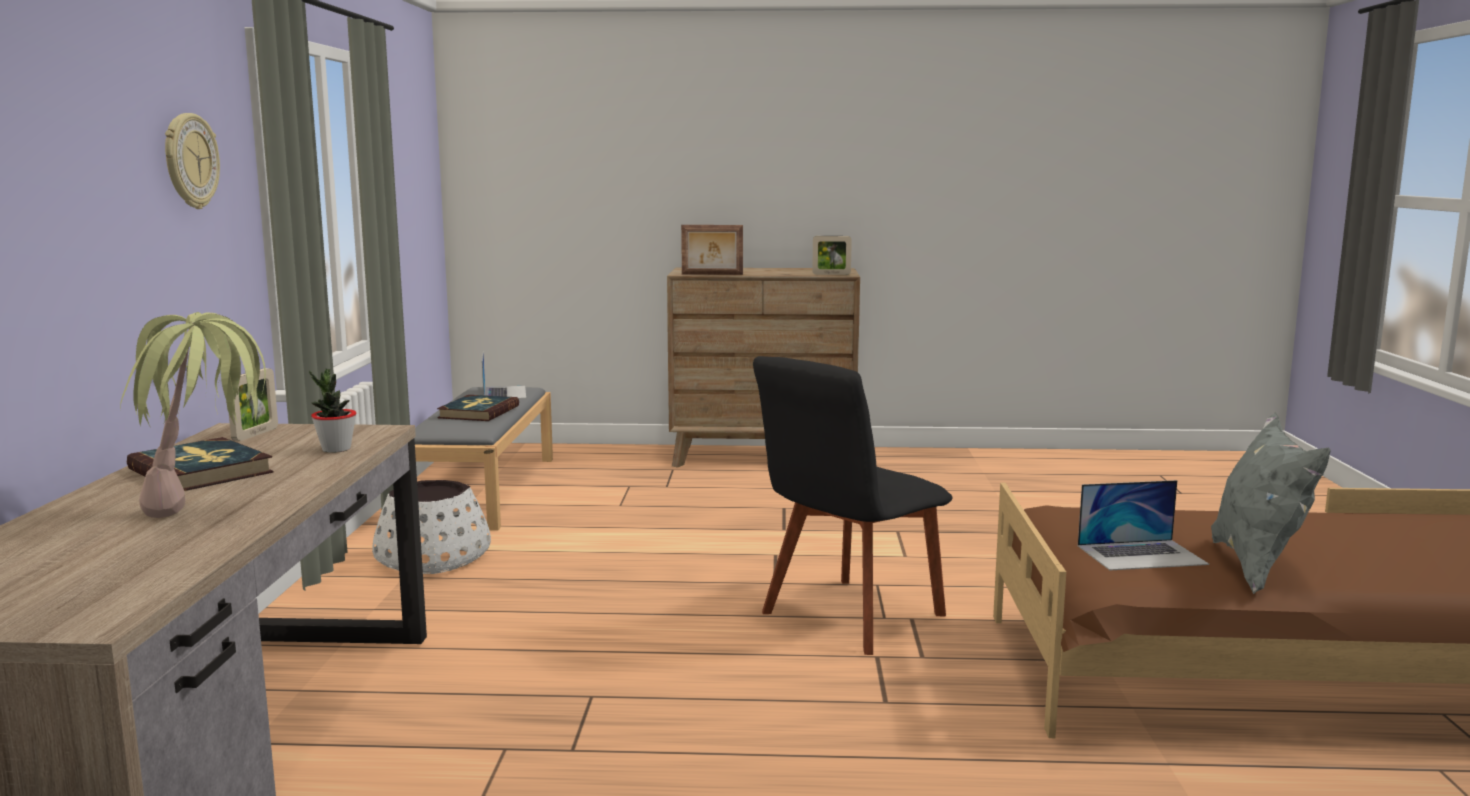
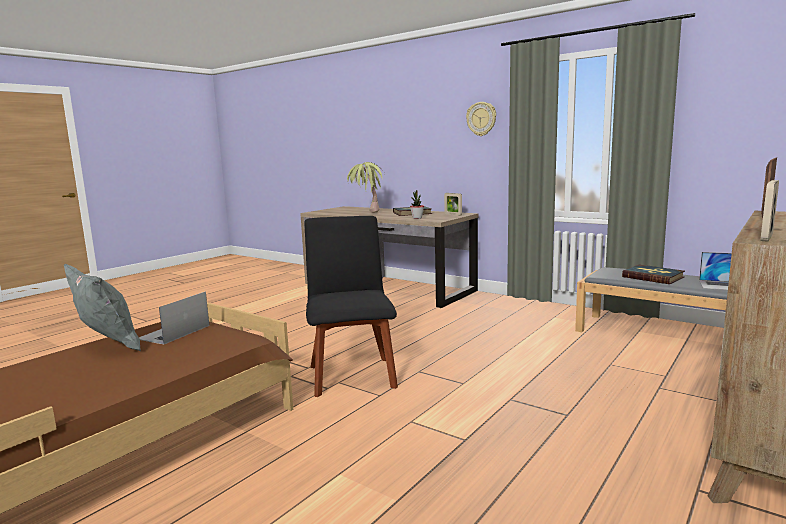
camera: 125 degrees right, 0 degrees up
white planter [372,480,491,574] -> none

